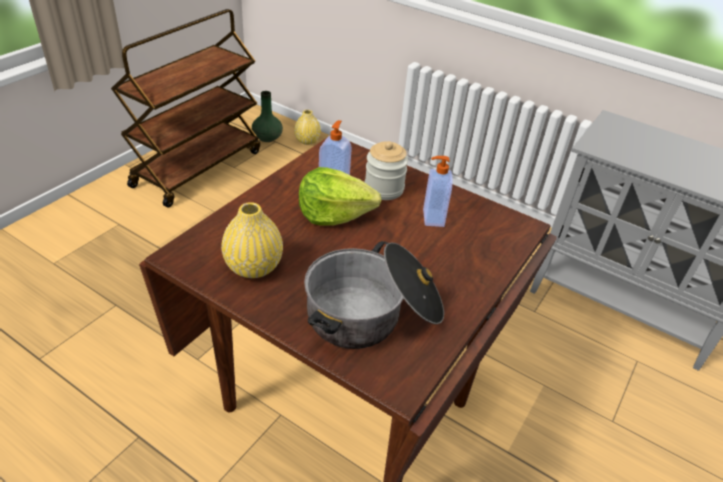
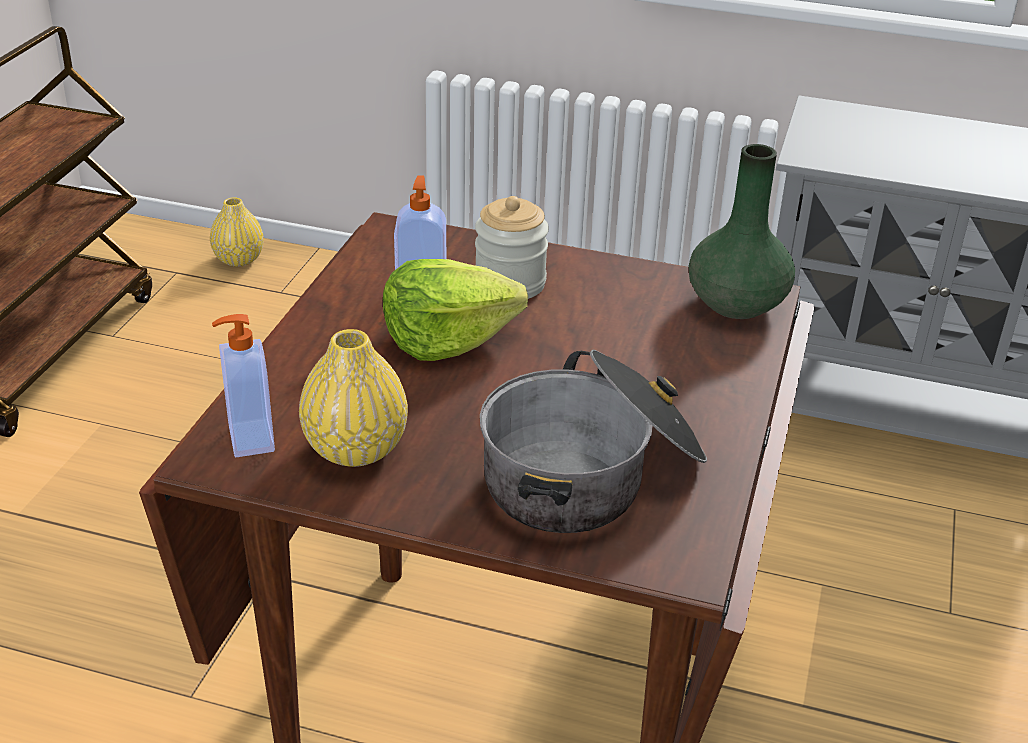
camera: 15 degrees left, 5 degrees down
green vase [252,91,283,142] -> green vase moved to [688,144,795,319]
soap dispenser [423,156,453,227] -> soap dispenser moved to [212,314,275,457]

